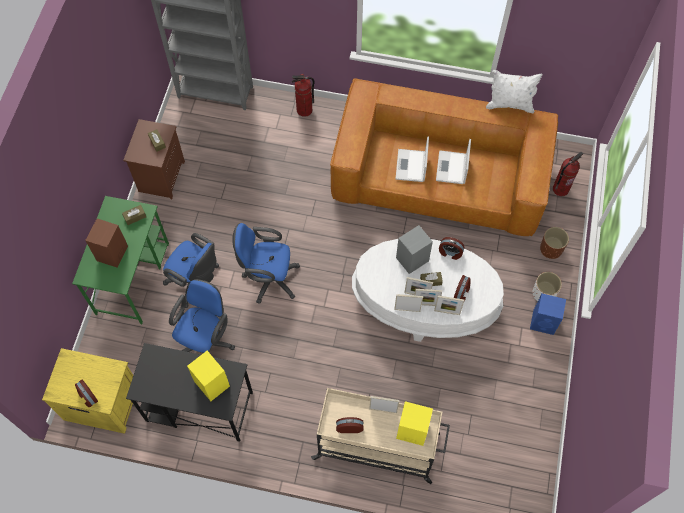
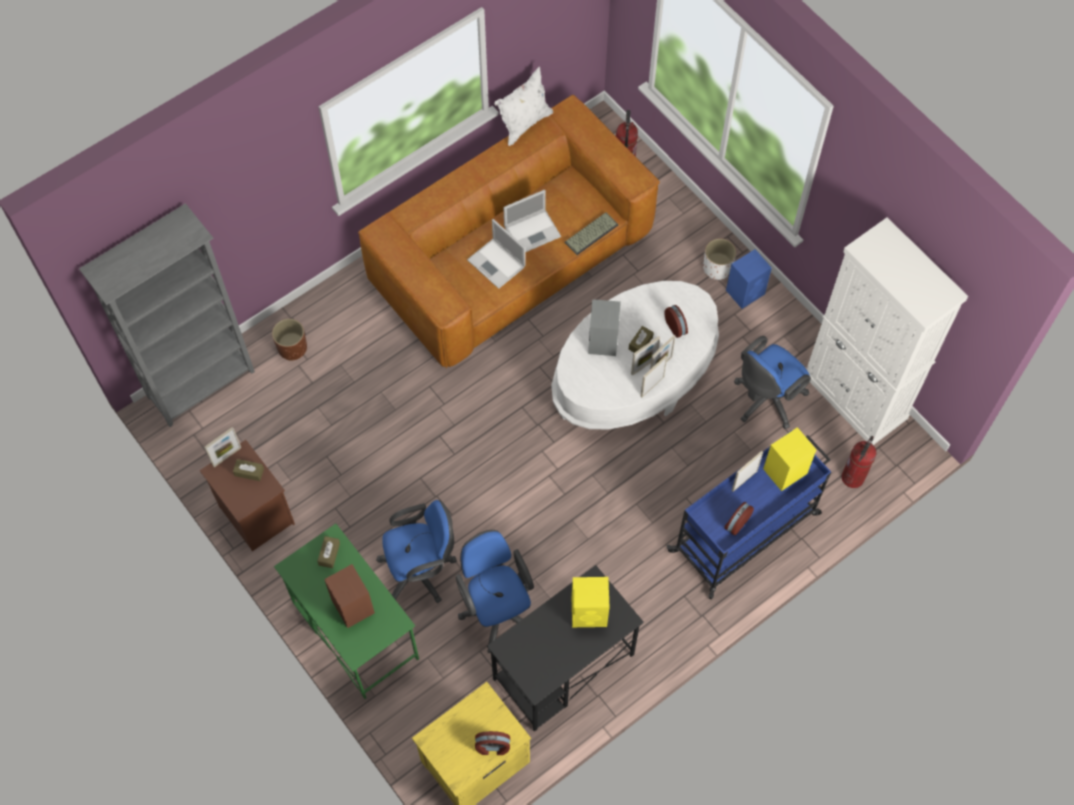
camera: 50 degrees left, 0 degrees up
blue office chair [232,223,300,304] -> blue office chair moved to [734,336,811,429]
fire extinguisher [292,74,315,117] -> fire extinguisher moved to [842,436,876,488]
beige cart [311,388,450,484] -> blue cart [667,430,831,599]
picture frame [434,295,464,315] -> picture frame moved to [204,427,241,467]
laptop [436,139,471,184] -> laptop turned 75 degrees counterclockwise [503,190,561,252]
alarm clock [439,237,465,260] -> none
brown planter [540,227,569,259] -> brown planter moved to [272,319,307,361]
none -> keyboard [564,212,618,255]
none -> white cabinet [807,218,968,445]

